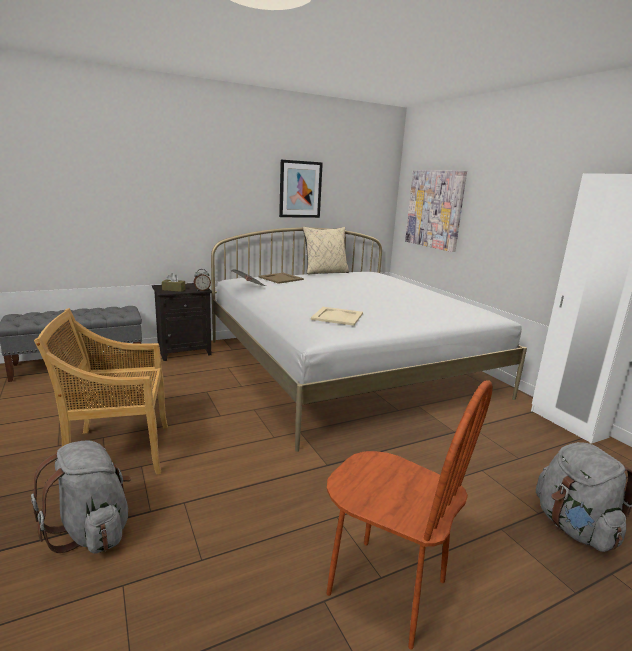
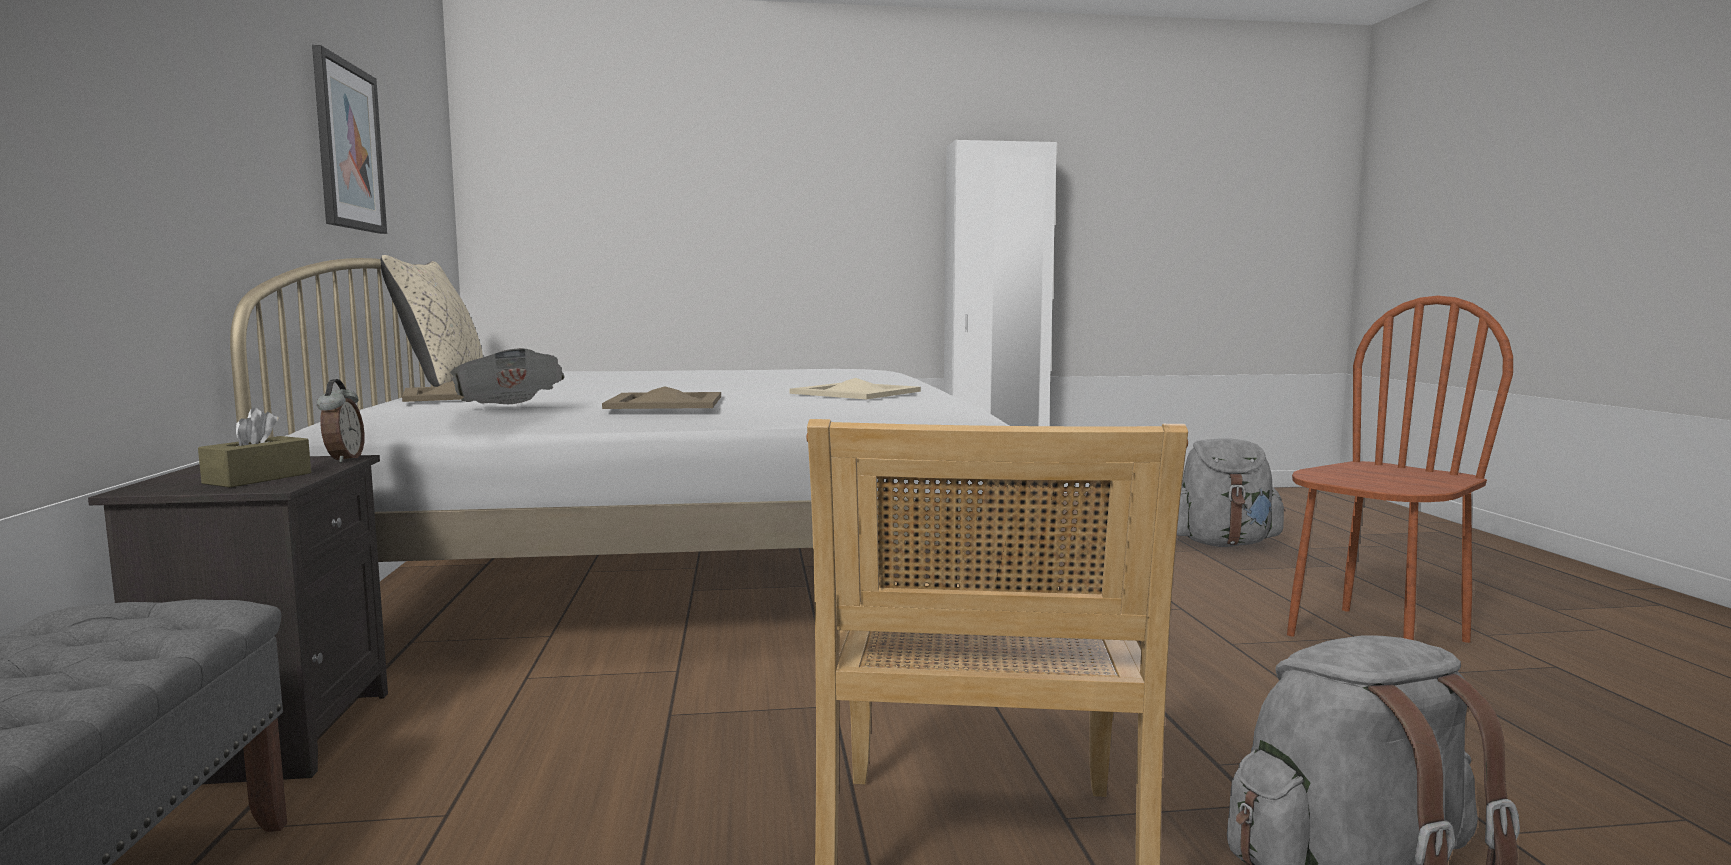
camera: 70 degrees left, 10 degrees down
picture [405,170,467,252] -> none
none -> beige tray [602,386,721,409]

